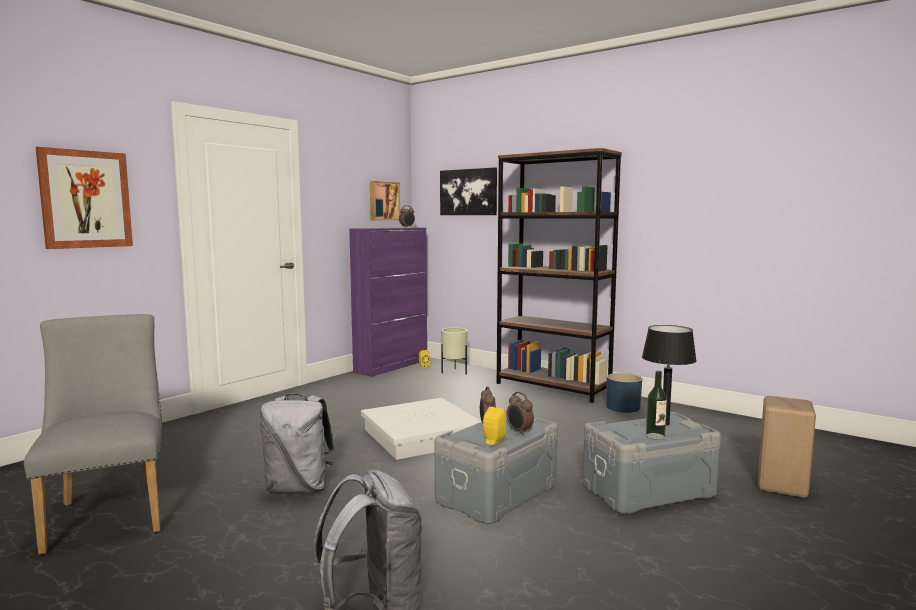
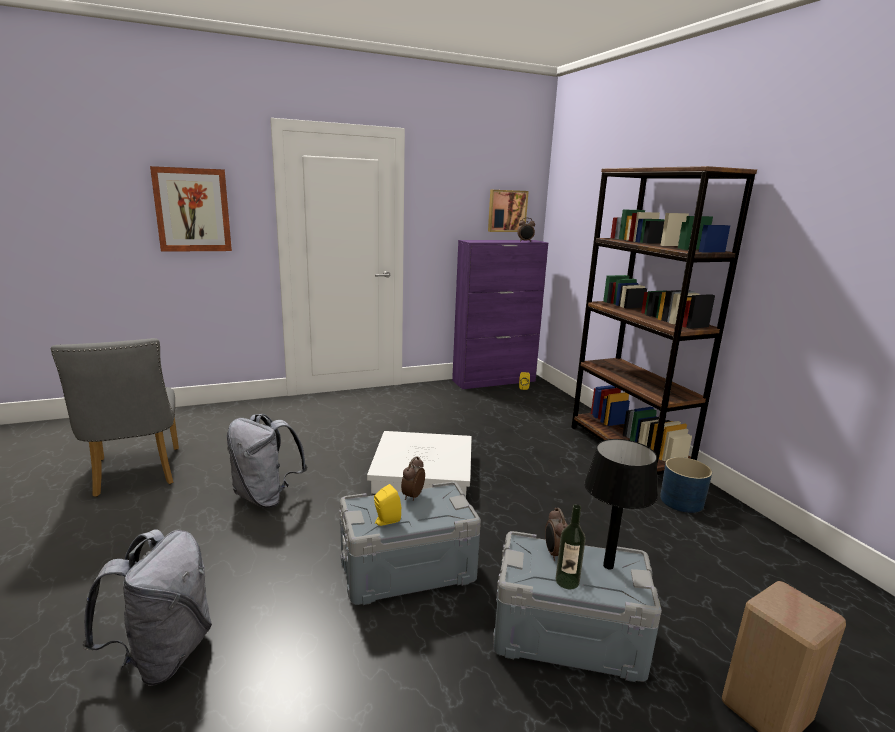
camera: 30 degrees right, 10 degrees up
grey chair [24,314,162,555] -> grey chair turned 150 degrees clockwise [51,338,179,497]
picture [440,167,497,215] -> none
beige planter [441,328,468,375] -> none
alarm clock [507,392,534,435] -> alarm clock moved to [545,508,568,561]

